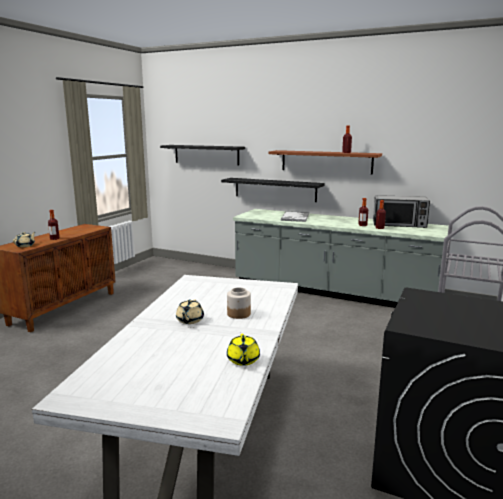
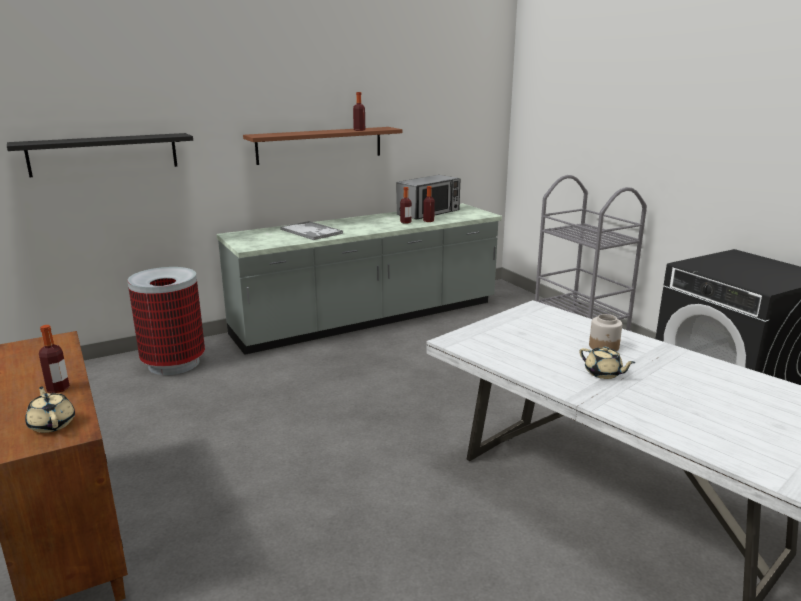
camera: 55 degrees left, 5 degrees up
black shelf [221,178,325,202] -> none
yellow teapot [227,334,260,366] -> none
none -> trash can [127,267,205,375]

